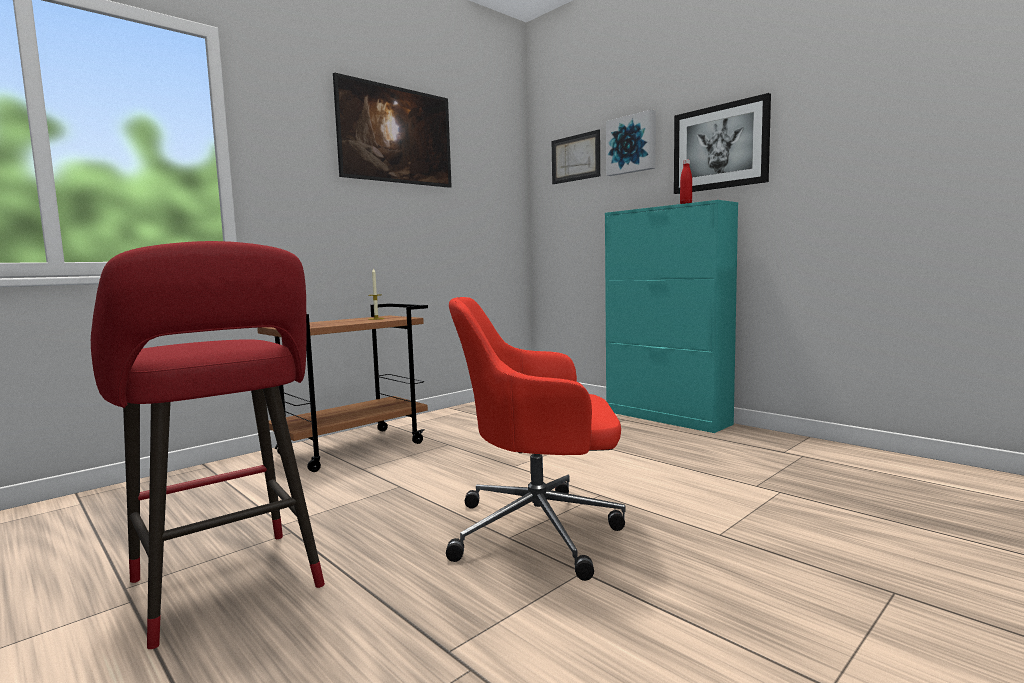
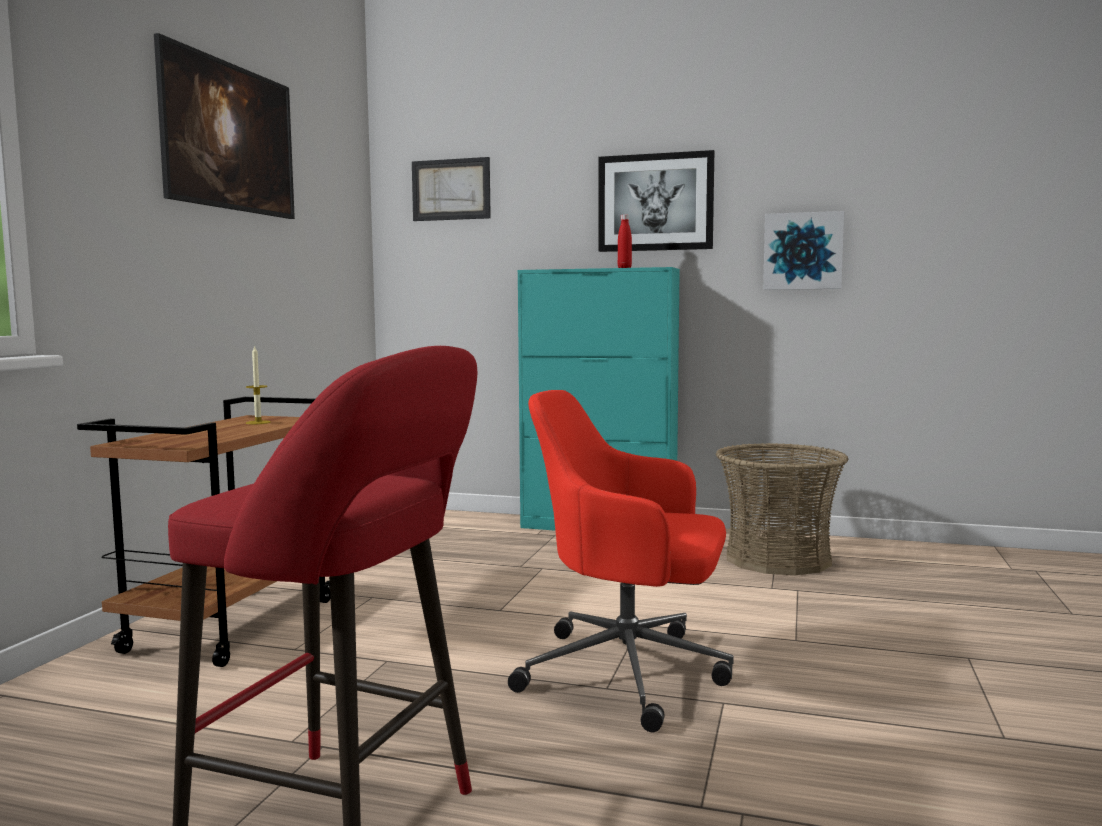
camera: 30 degrees left, 0 degrees up
red office chair [446,297,626,581] -> red office chair turned 45 degrees clockwise [508,390,734,732]
picture [606,109,656,176] -> picture moved to [763,211,844,290]
none -> basket [716,443,848,575]

